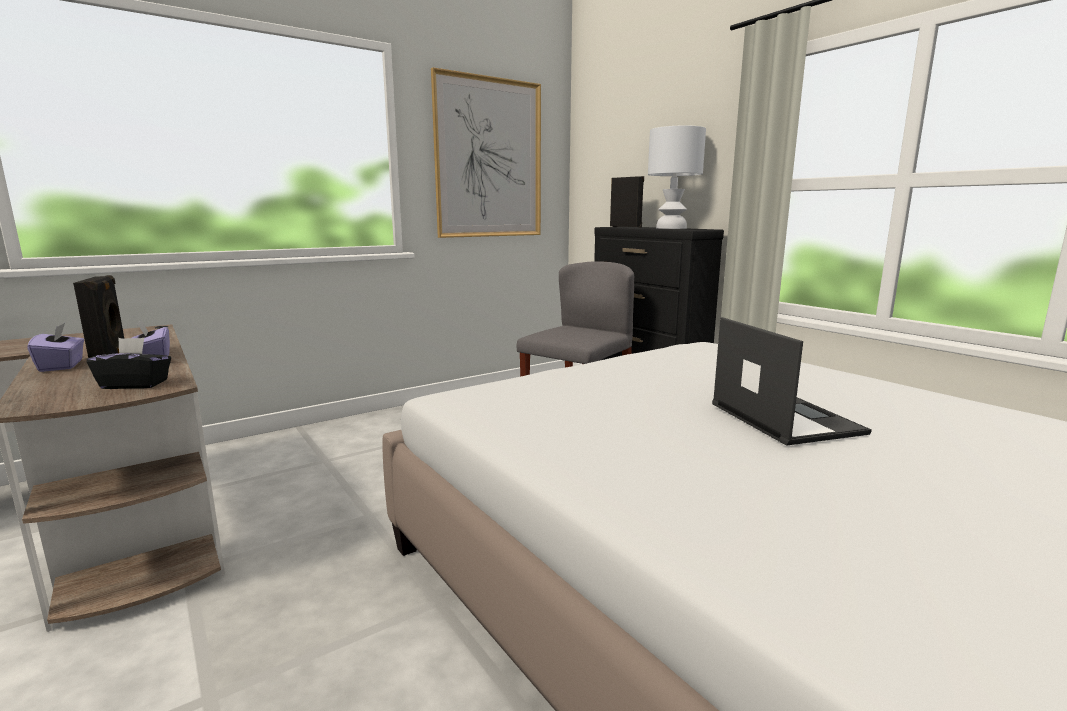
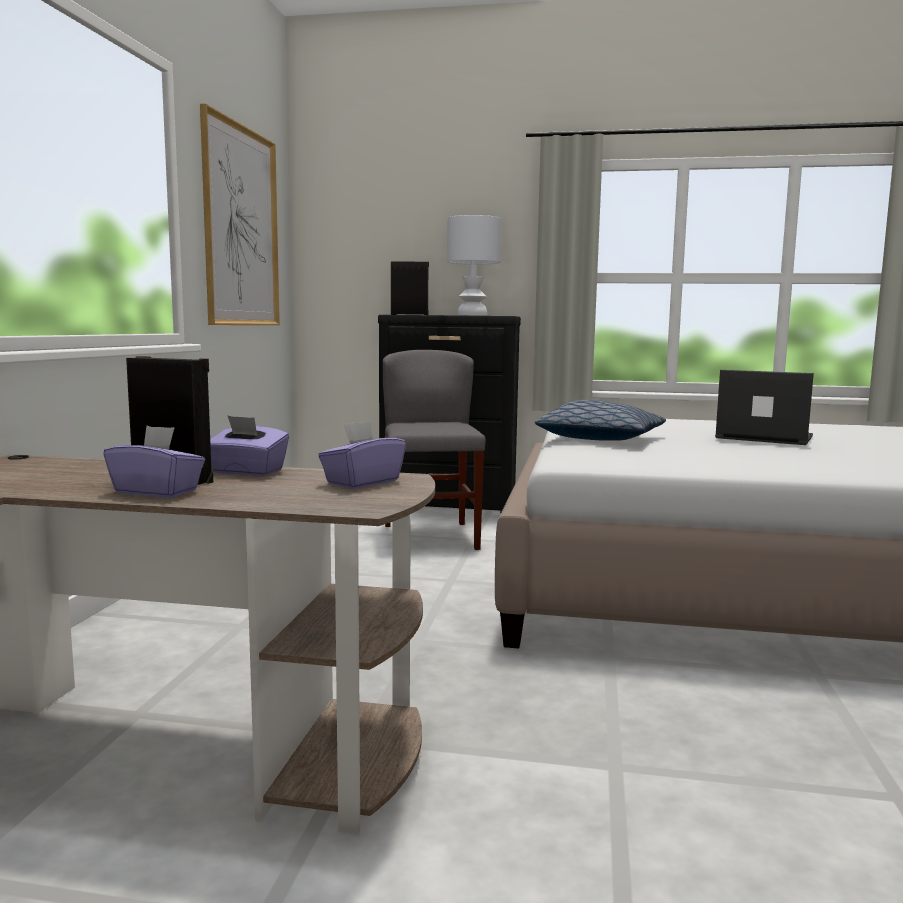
camera: 45 degrees left, 5 degrees down
black tissue box [87,338,171,389] -> purple tissue box [318,420,406,489]
none -> pillow [535,400,666,441]

